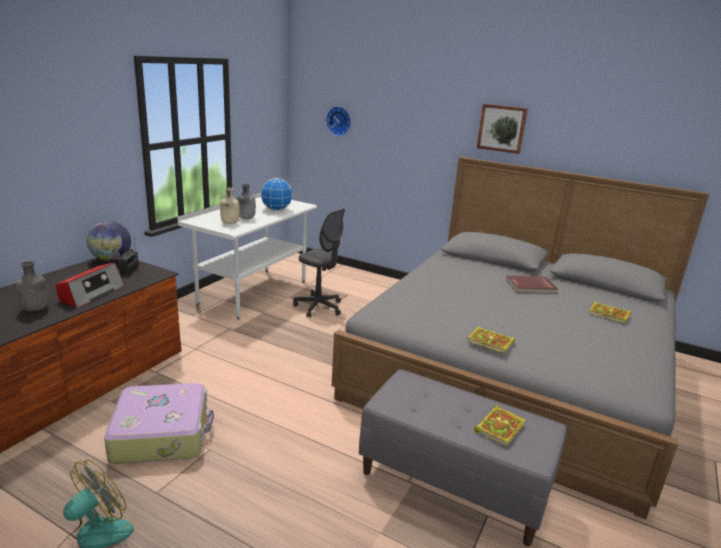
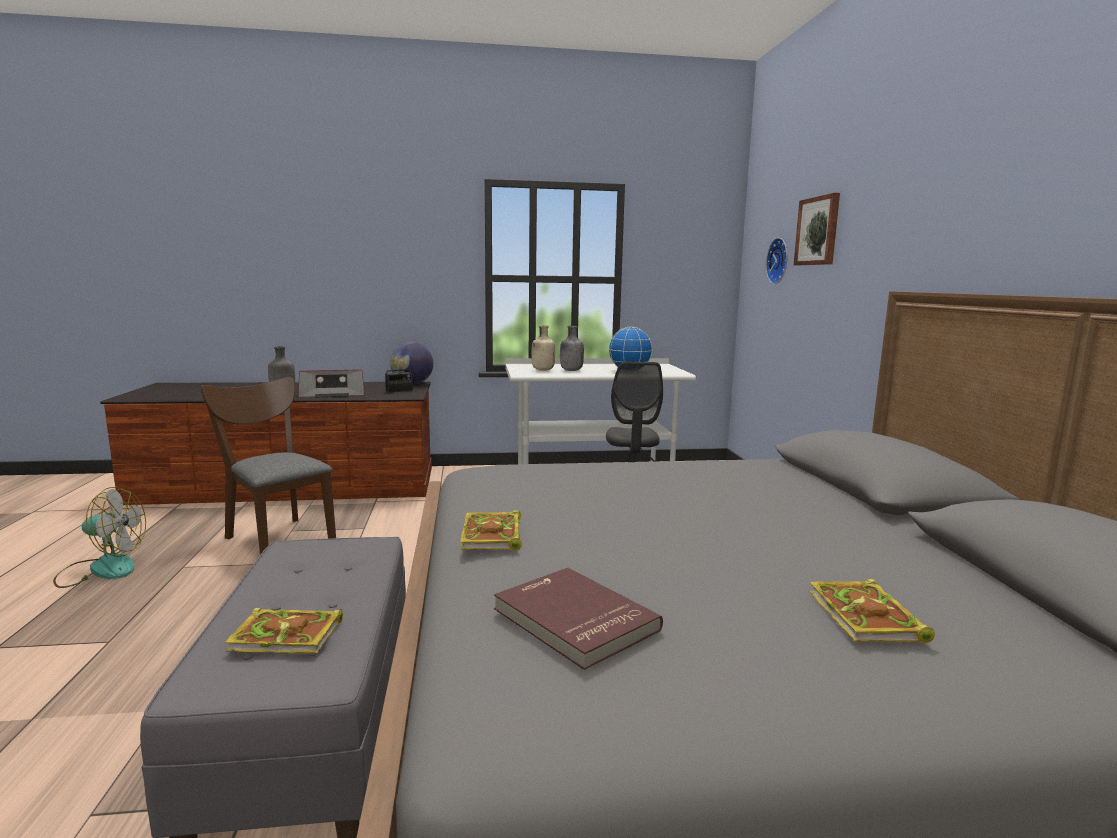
camera: 55 degrees right, 10 degrees down
suitcase [104,383,214,464] -> brown chair [201,377,336,555]
picture [477,104,528,154] -> picture moved to [794,193,840,265]
red book [506,276,558,294] -> red book moved to [494,568,663,670]

